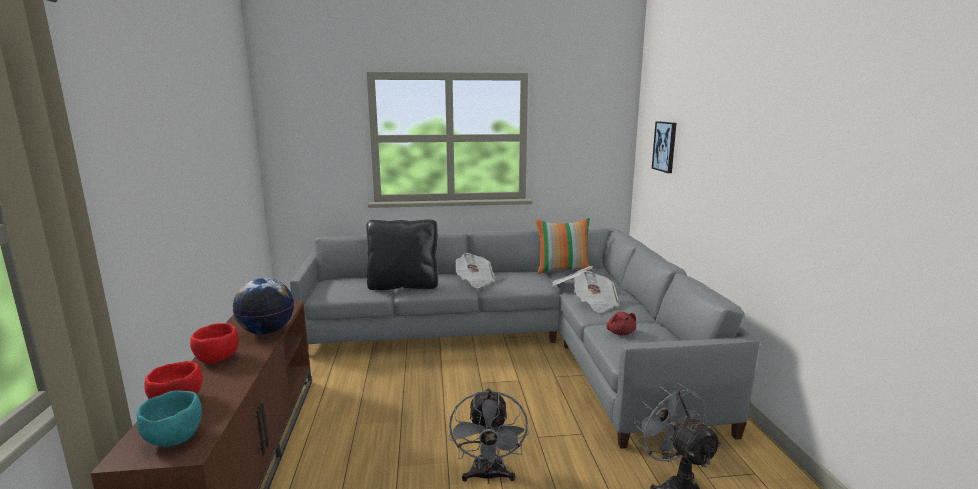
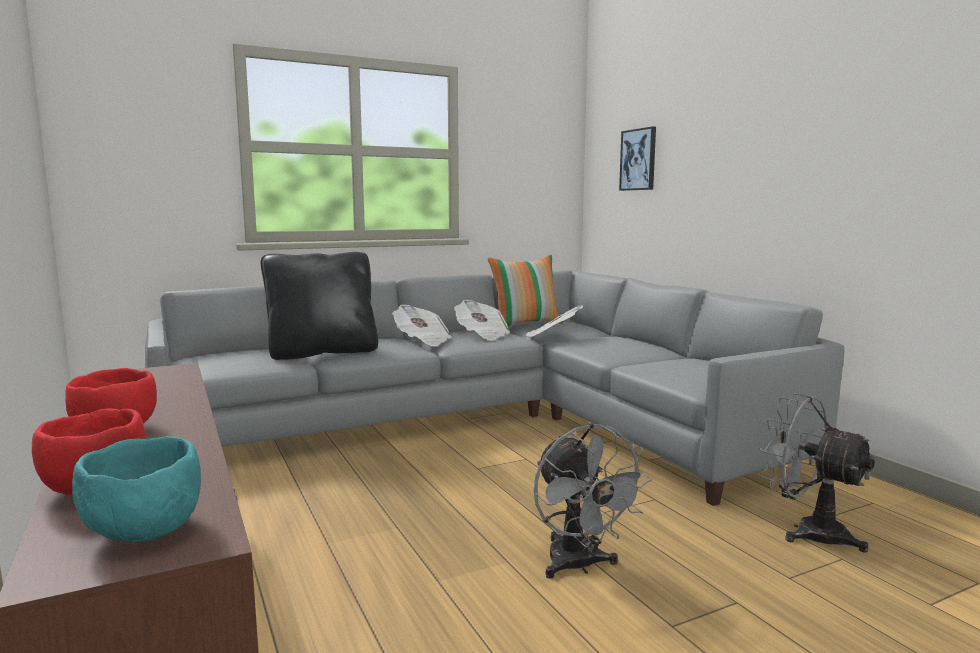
camera: 20 degrees left, 5 degrees down
globe [233,278,294,334] -> none
newspaper [574,271,619,313] -> newspaper moved to [454,300,510,341]
red plush toy [606,312,636,335] -> none

